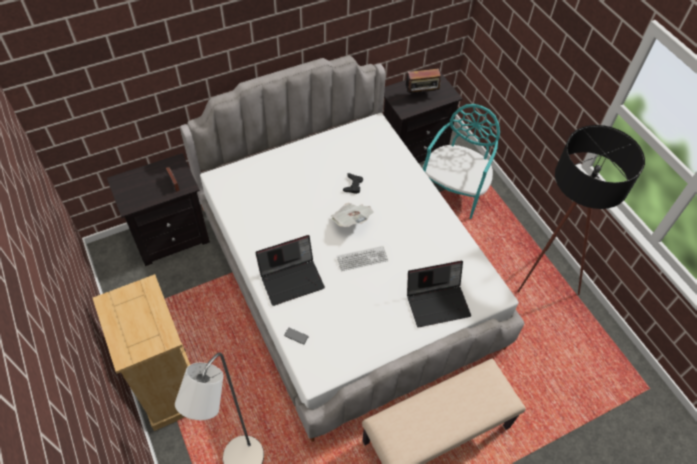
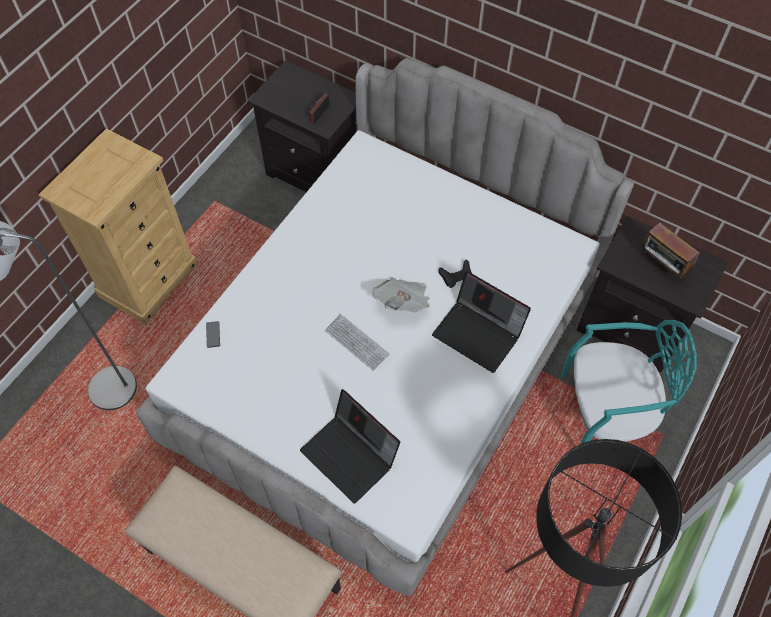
camera: 60 degrees right, 5 degrees up
laptop [256,235,325,306] -> laptop moved to [432,271,531,373]

